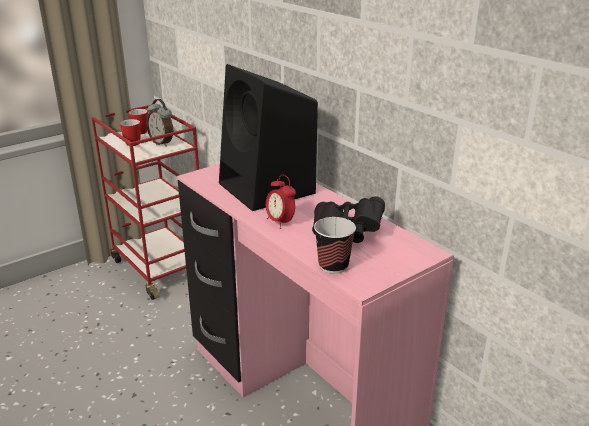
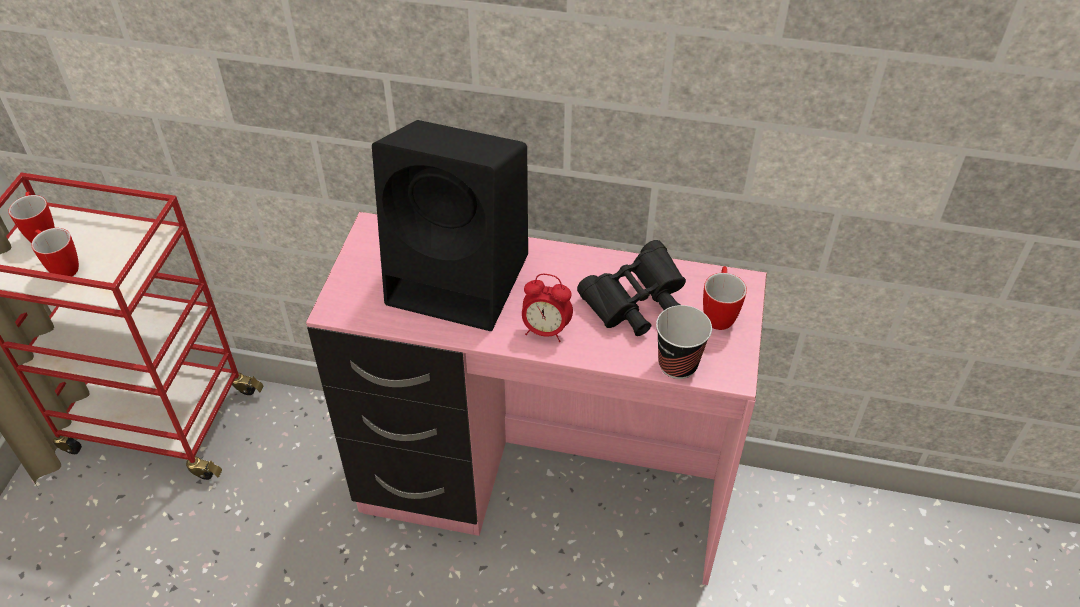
camera: 40 degrees left, 20 degrees up
alarm clock [146,99,173,147] -> none
none -> mug [703,266,747,330]

